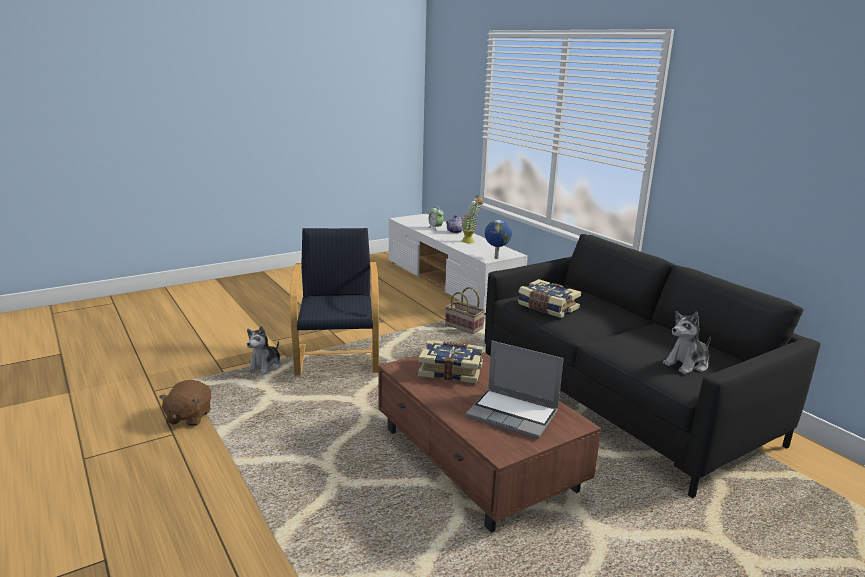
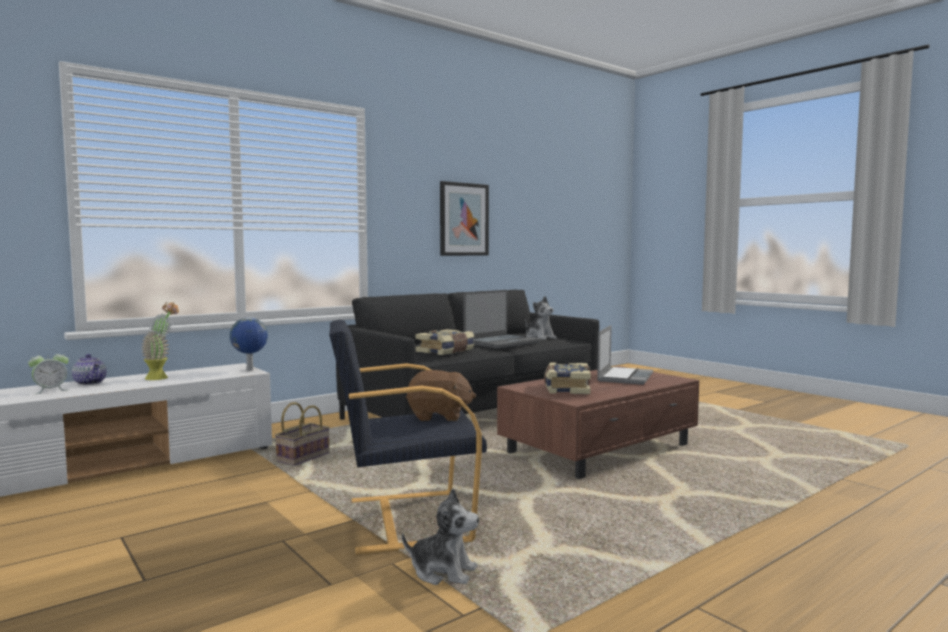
camera: 95 degrees left, 15 degrees down
brown plush toy [159,380,211,426] -> brown plush toy moved to [406,370,476,421]
none -> picture [440,181,489,256]
none -> laptop [463,290,540,349]

